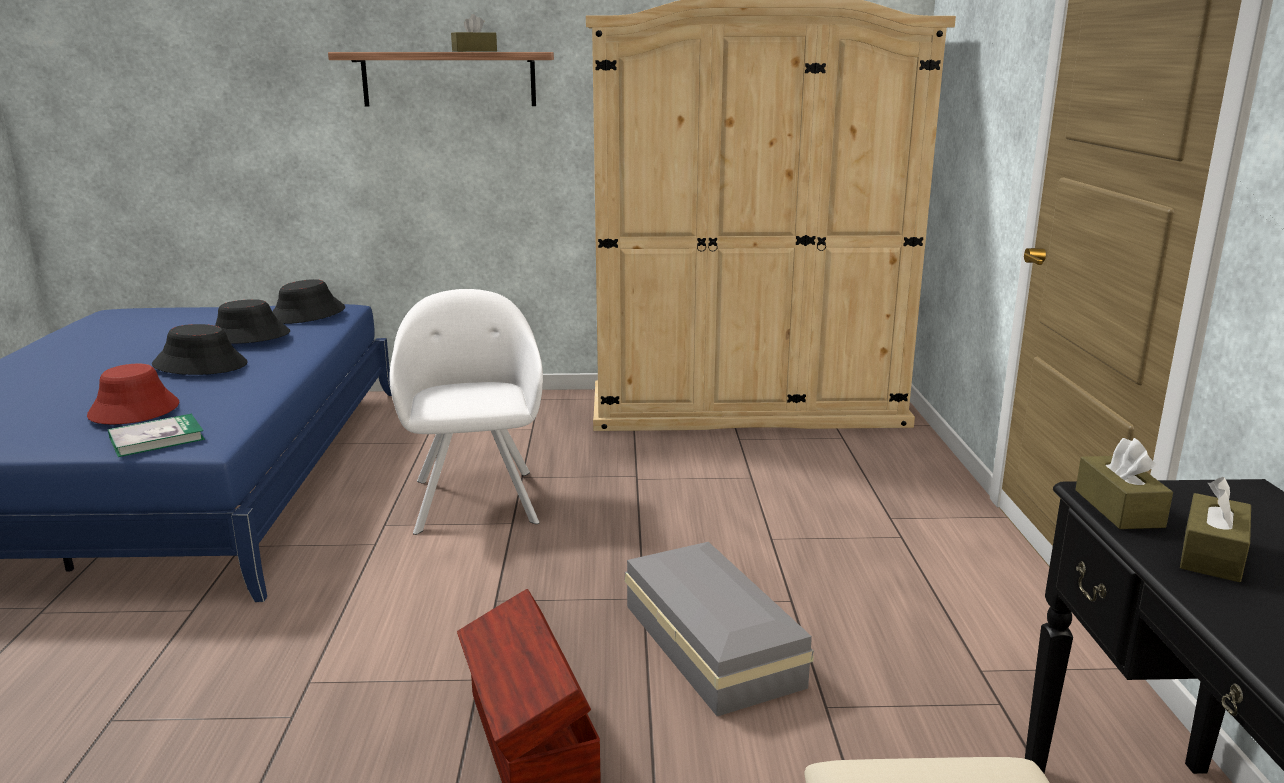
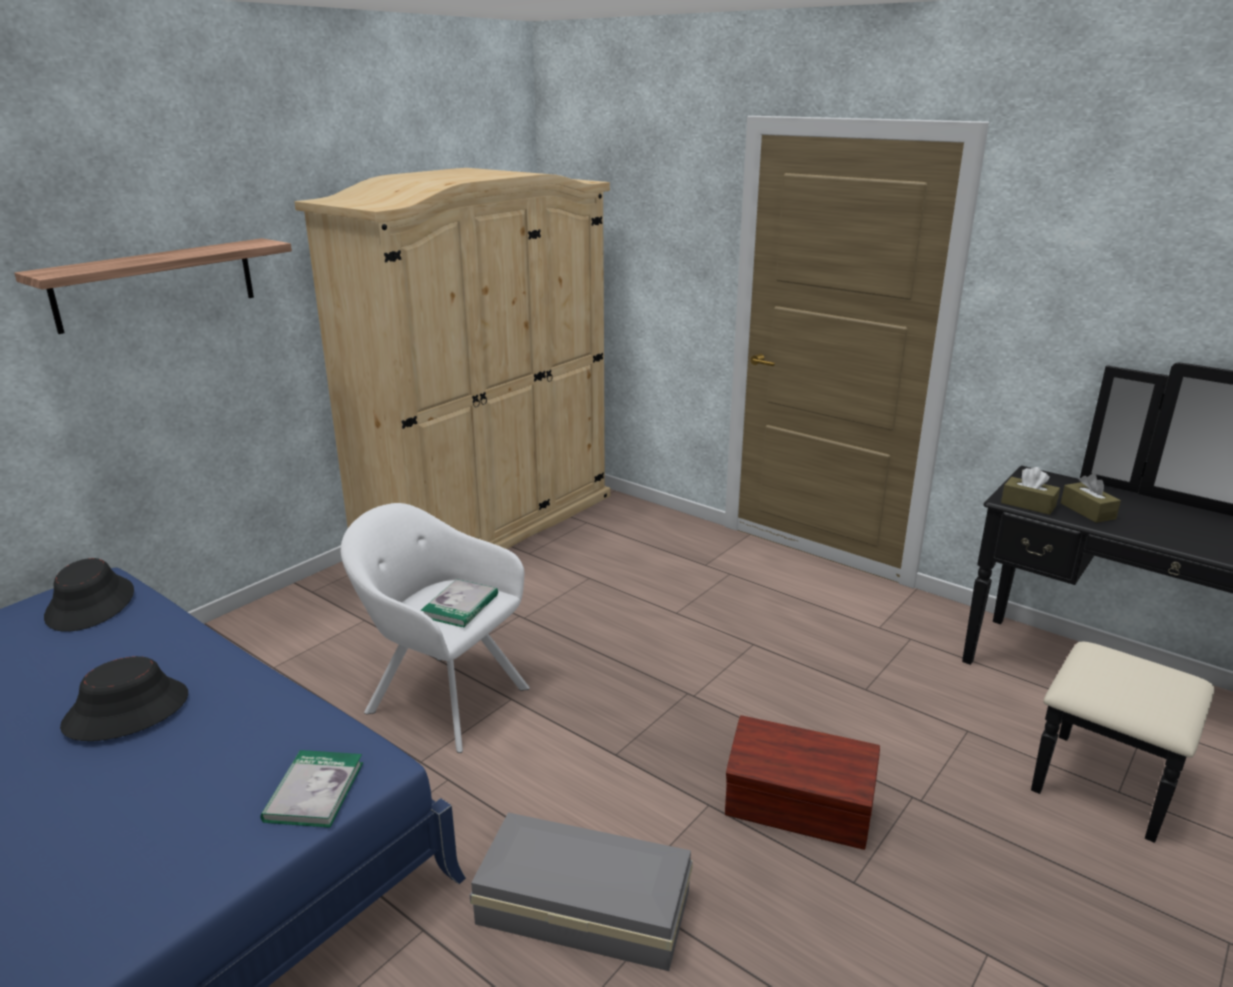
camera: 50 degrees left, 5 degrees up
red hat [87,364,179,425] -> none
black hat [215,299,290,344] -> none
brown tissue box [451,14,497,52] -> none
grey storage box [625,542,814,716] -> grey storage box moved to [470,812,693,971]
none -> book [421,579,498,628]

